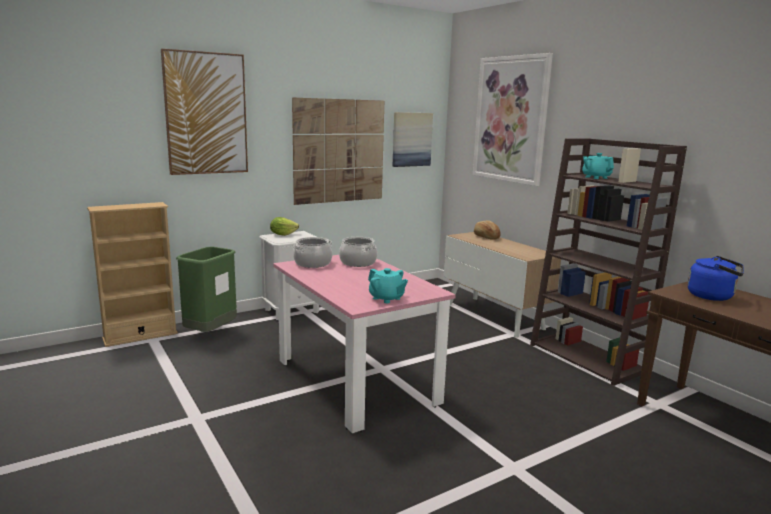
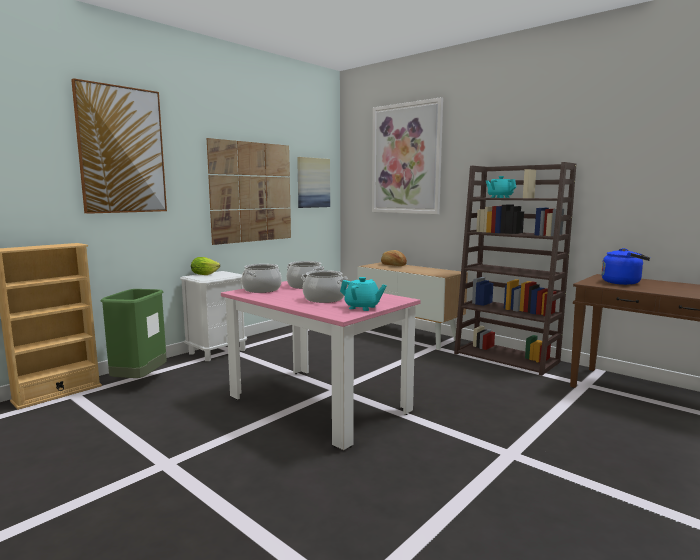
camera: 15 degrees left, 5 degrees down
none -> cooking pot [301,270,348,303]

